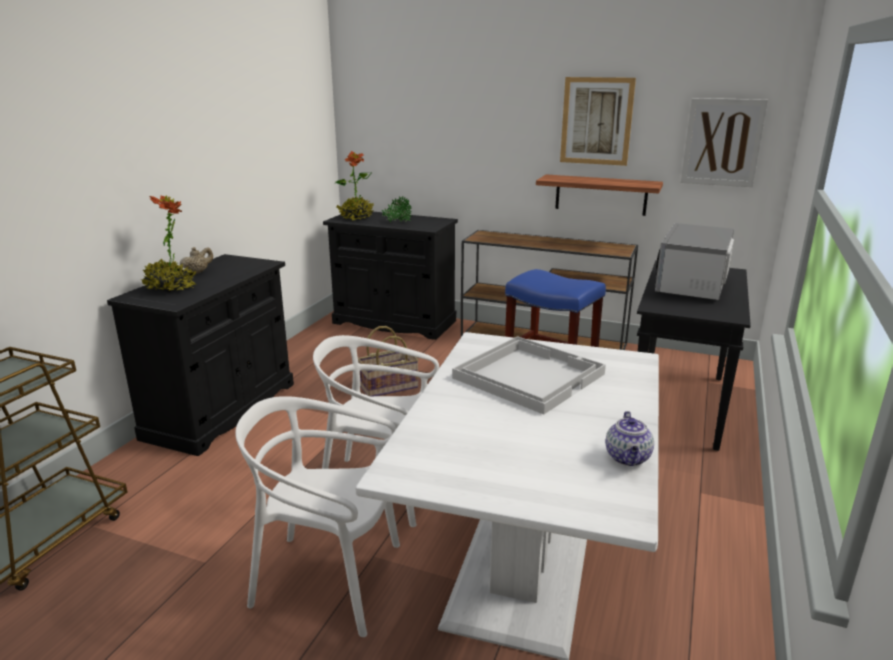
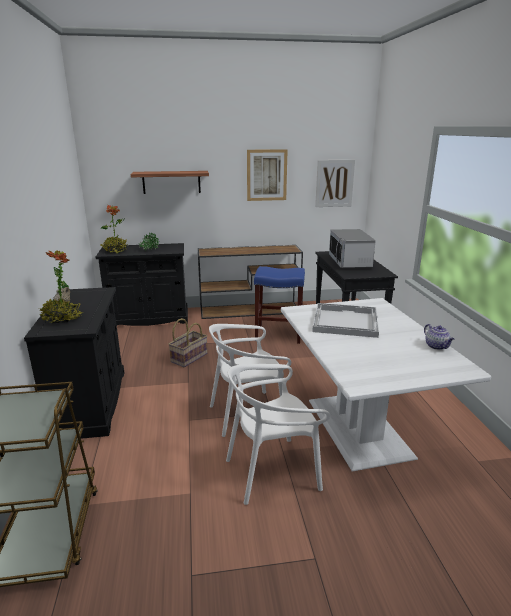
camera: 30 degrees left, 0 degrees up
shelf [536,174,663,216] -> shelf moved to [131,171,209,194]

